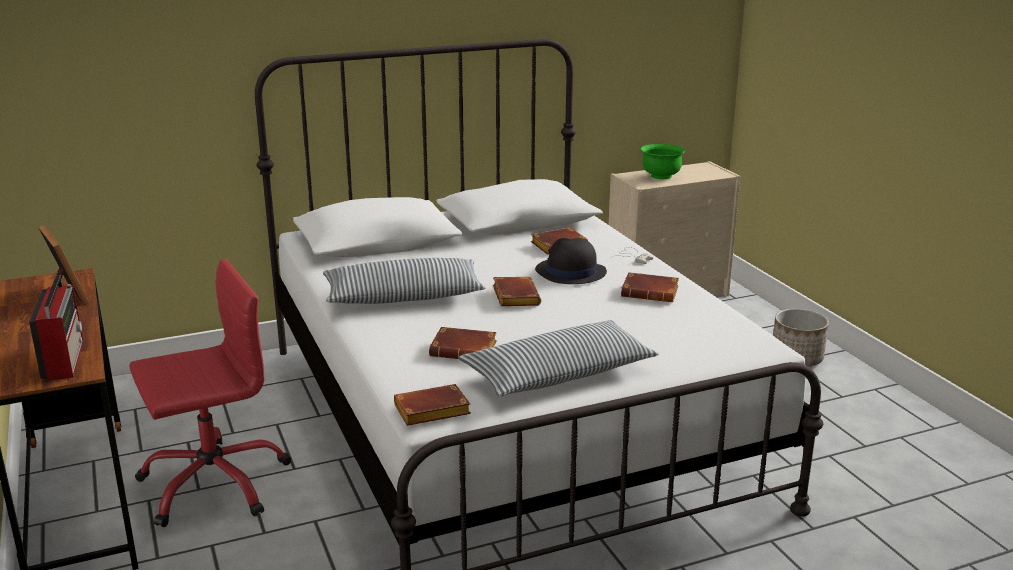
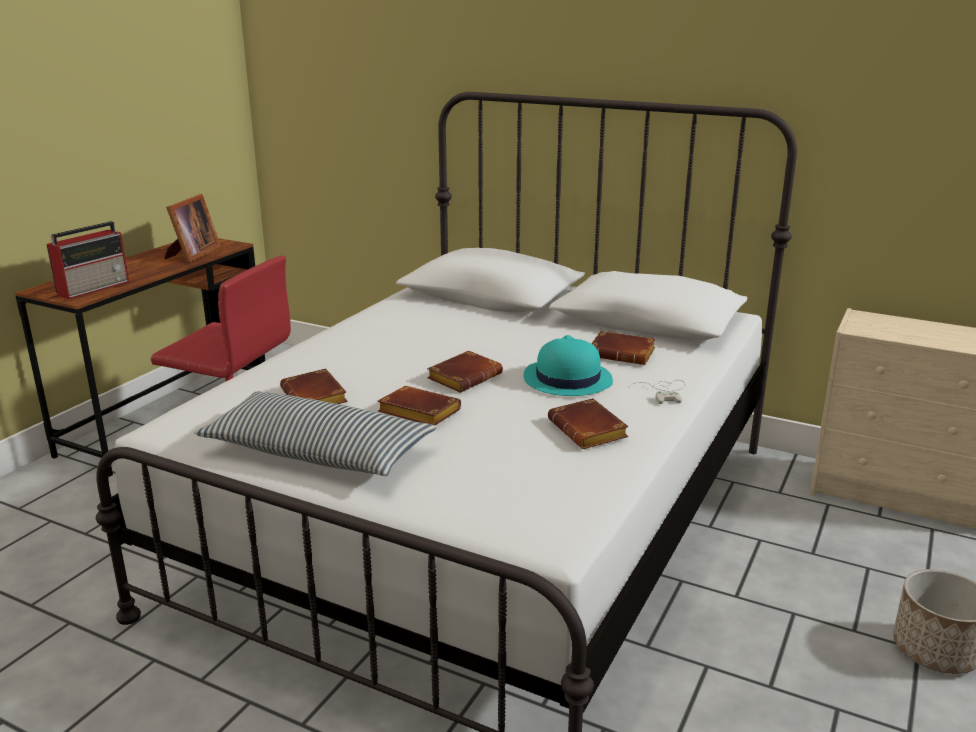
camera: 50 degrees right, 0 degrees up
pillow [323,258,485,304] -> none
brown book [394,384,471,426] -> brown book moved to [378,386,461,425]
black hat [535,238,607,284] -> turquoise hat [524,335,613,396]
green bowl [641,144,685,179] -> none

